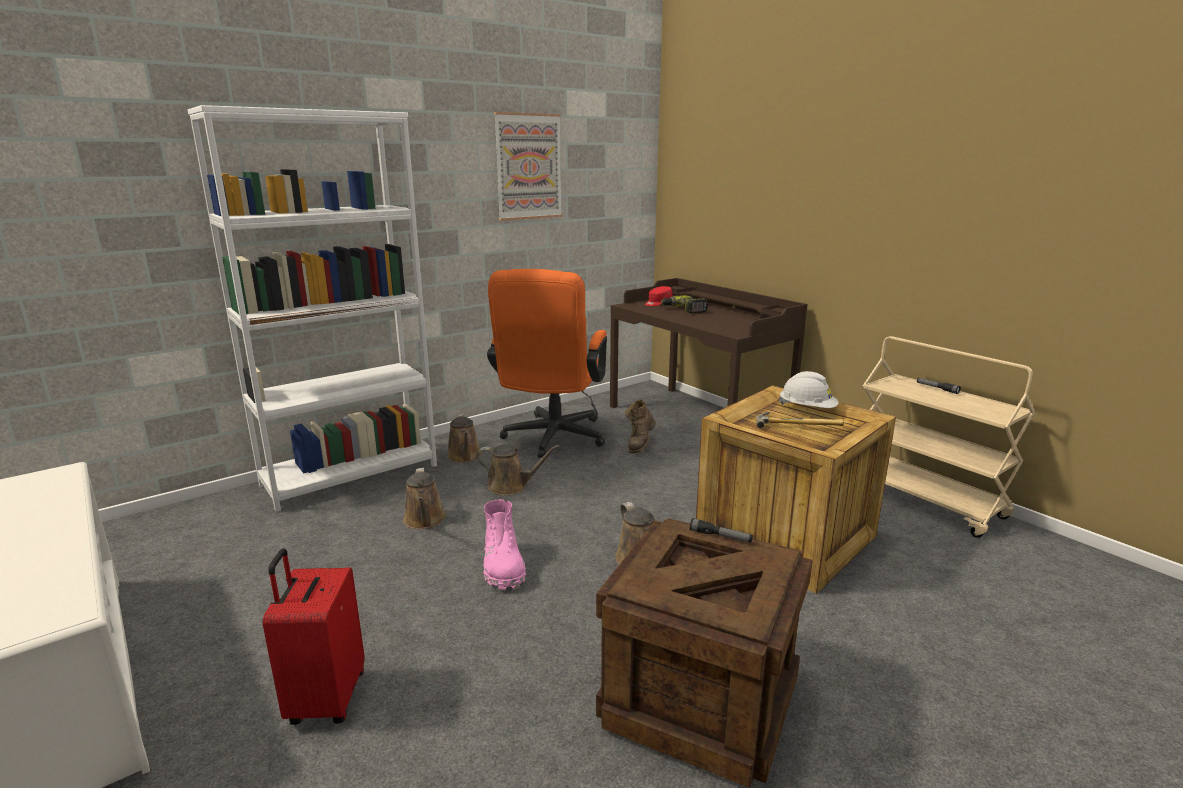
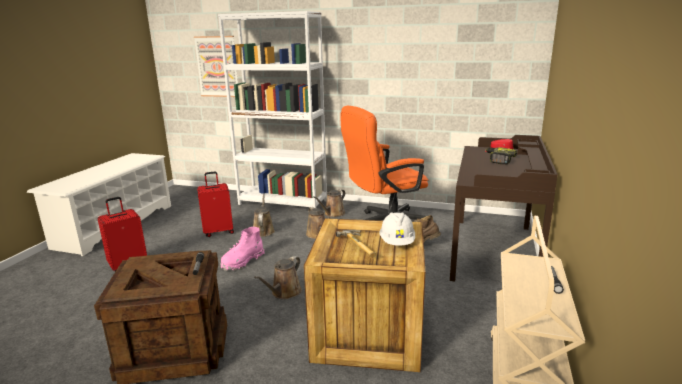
camera: 55 degrees right, 0 degrees up
brown watering can [403,467,446,529] -> brown watering can turned 135 degrees clockwise [253,194,275,237]
picture [494,112,562,221] -> picture moved to [194,36,238,97]
none -> red suitcase [197,172,234,237]

